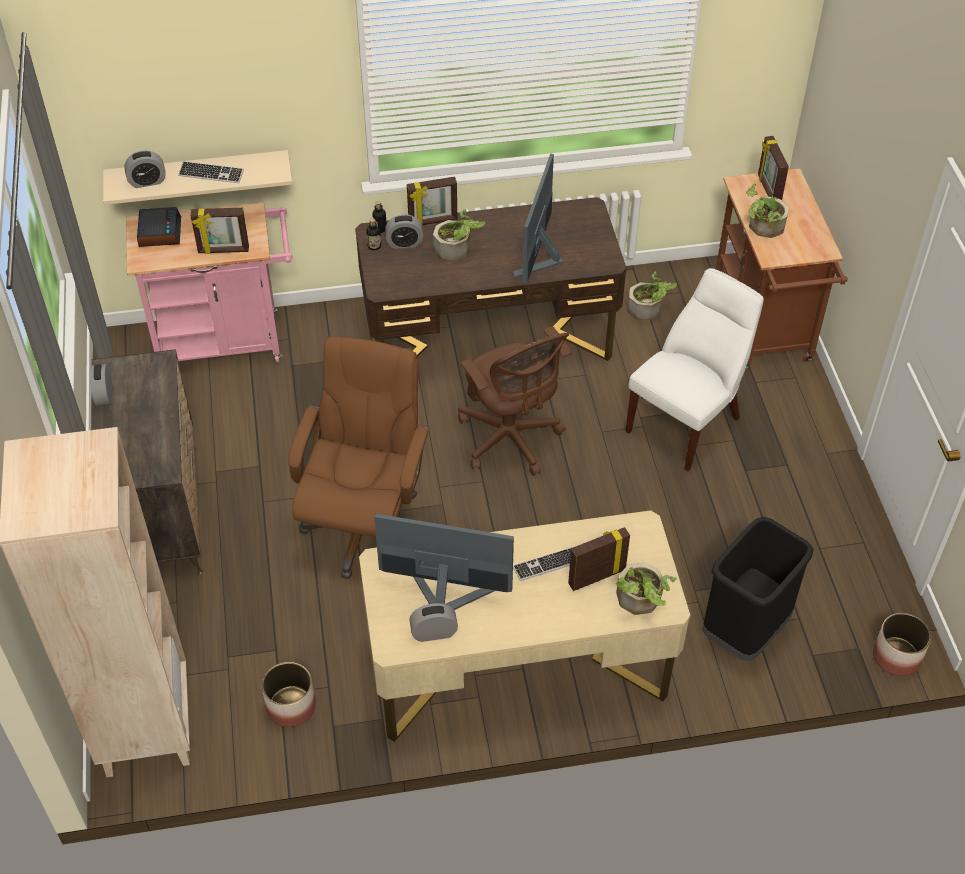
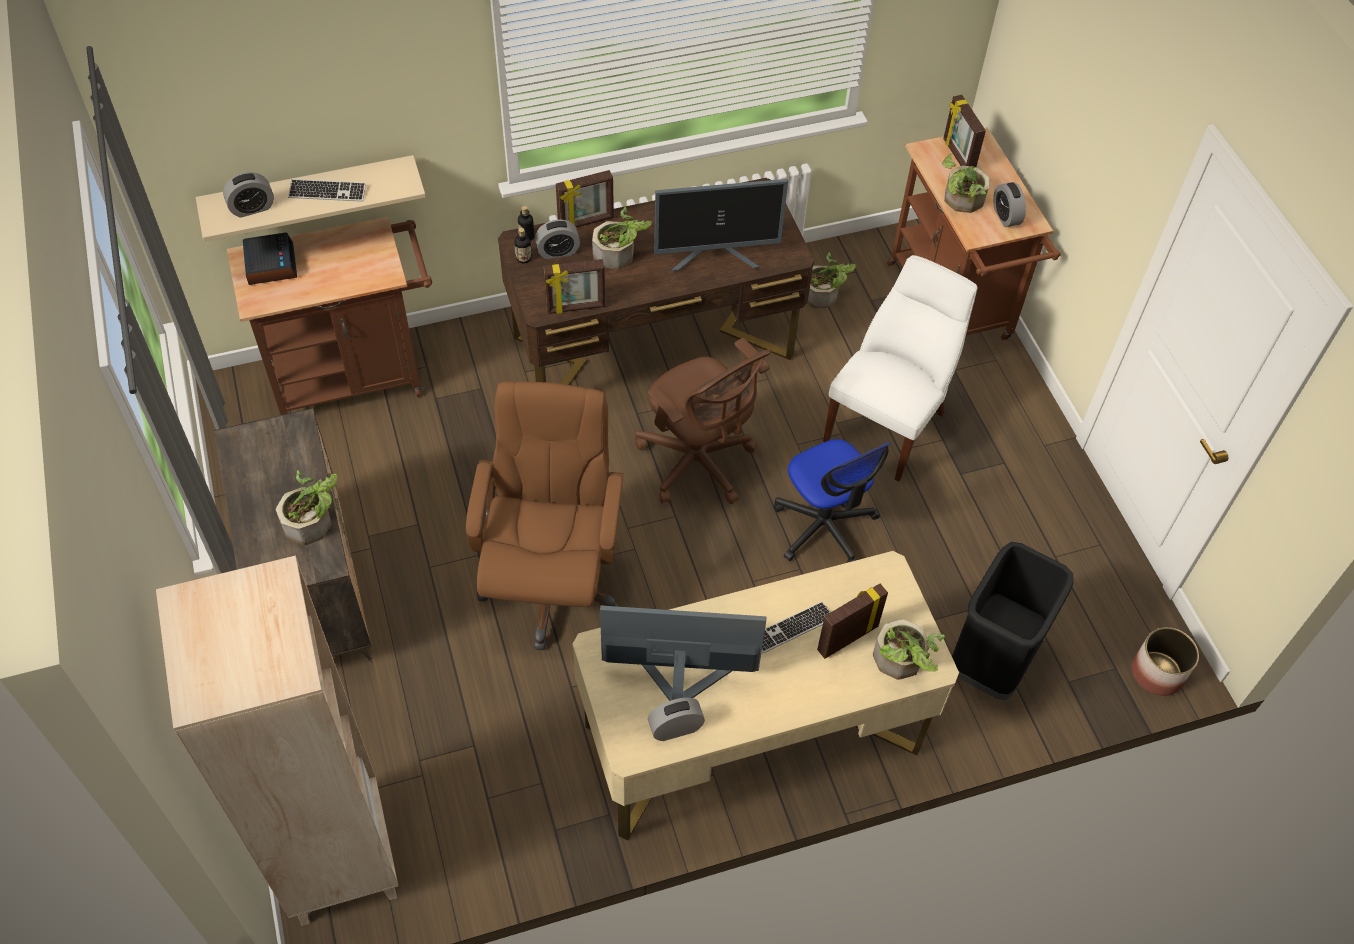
camera: 10 degrees left, 5 degrees up
alarm clock [90,364,113,406] -> alarm clock moved to [993,182,1026,227]
pink cart [126,202,293,363] -> brown cart [227,217,432,415]
picture frame [190,208,249,254] -> picture frame moved to [543,259,605,314]
planter [262,662,316,727] -> none
monitor [513,154,564,283] -> monitor turned 105 degrees counterclockwise [654,179,788,272]
none -> potted plant [276,470,338,545]
none -> office chair [774,439,891,563]

